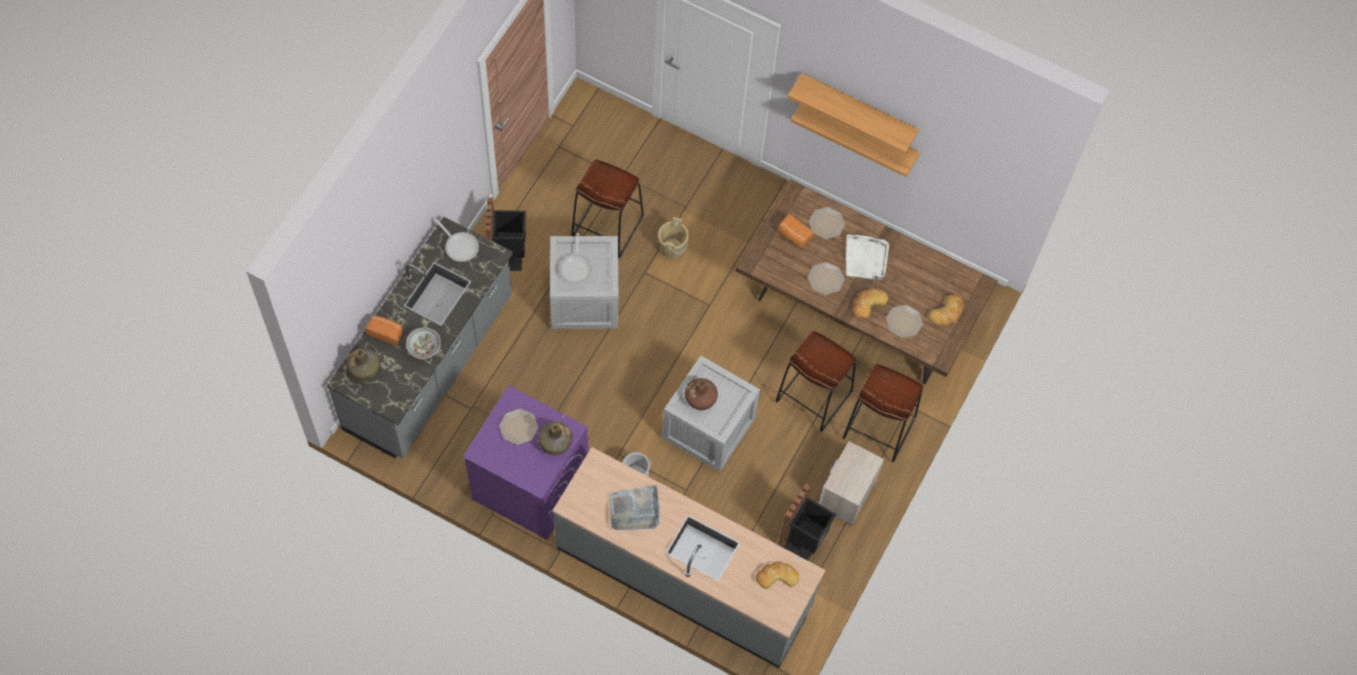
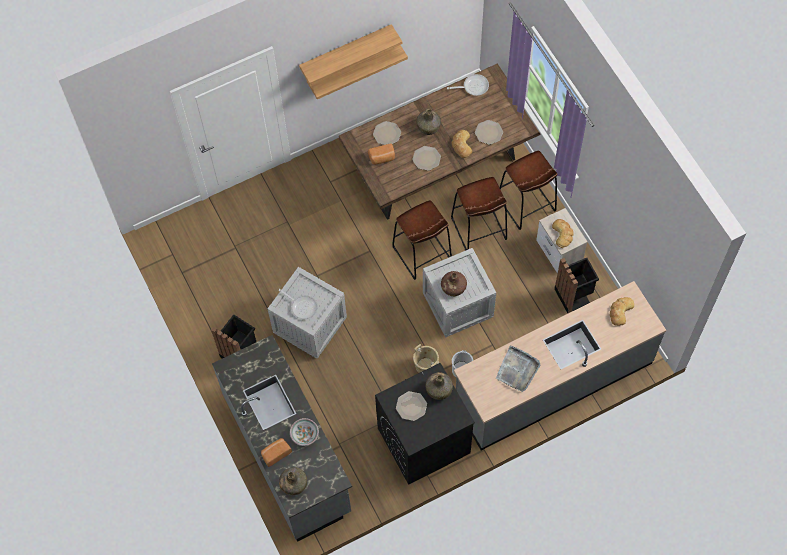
camera: 50 degrees left, 0 degrees up
frying pan [435,219,479,262] -> frying pan moved to [447,74,489,96]
purple washing machine [463,386,588,540] -> black washing machine [375,363,475,485]
brown stool [571,160,643,258] -> brown stool moved to [392,200,452,280]
beige bucket [658,217,689,259] -> beige bucket moved to [413,344,439,373]
white tray [846,234,889,280] -> green bottle [416,109,441,135]
bread [929,295,963,326] -> bread moved to [552,219,574,248]

